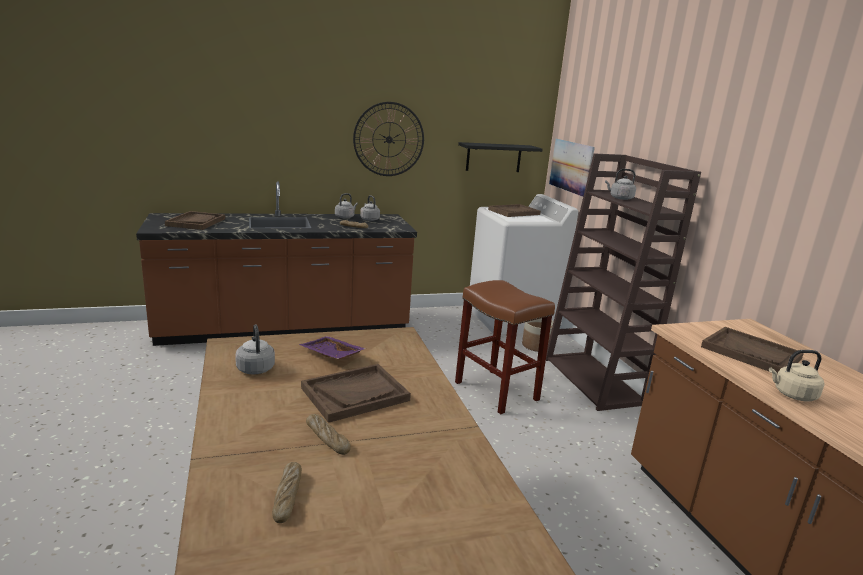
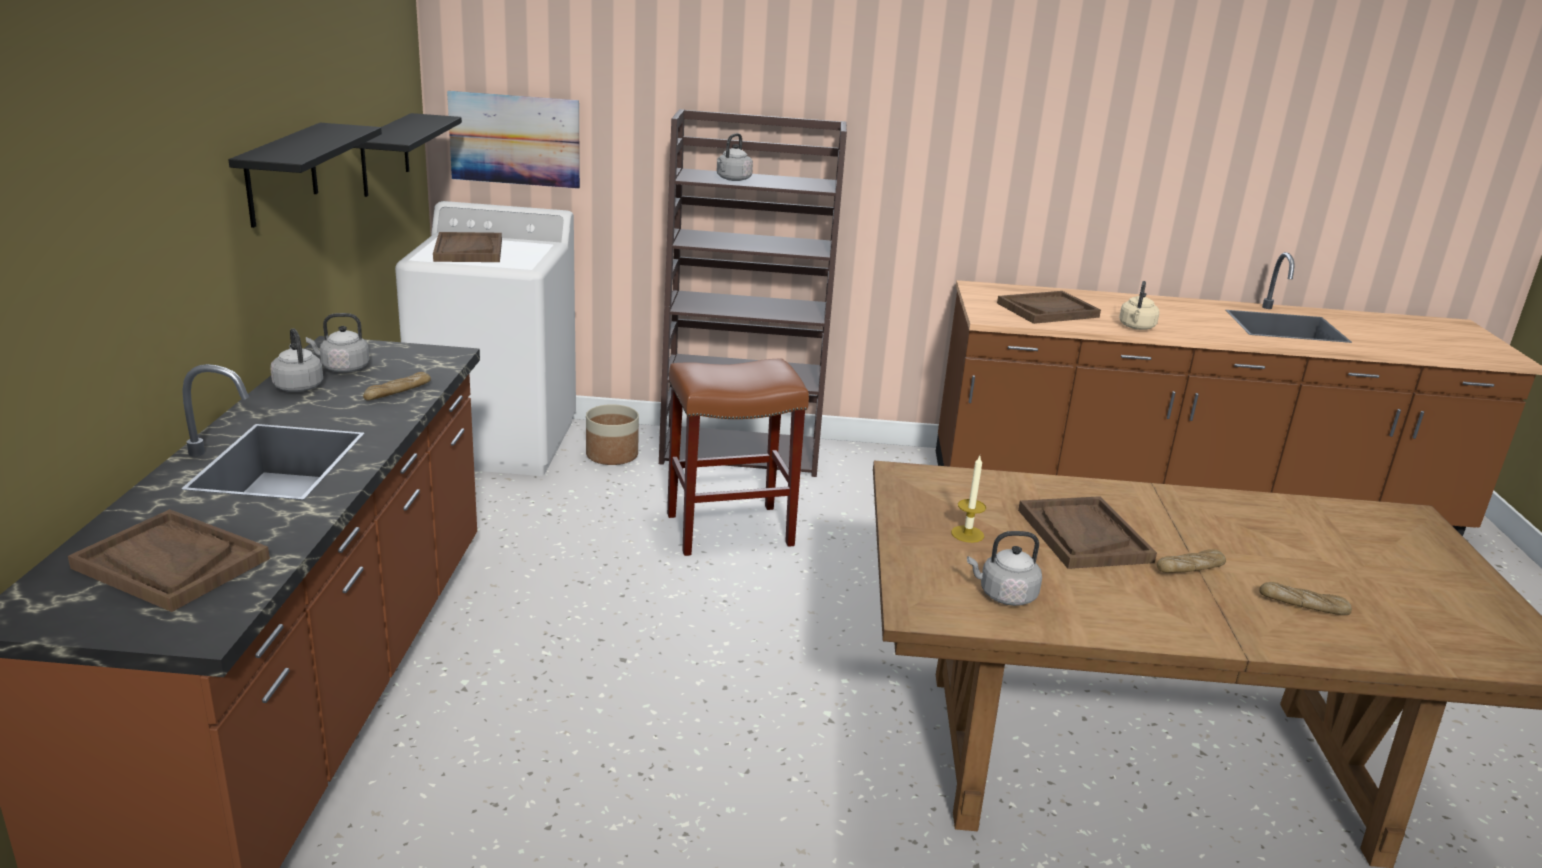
camera: 70 degrees left, 5 degrees up
purple tray [299,336,366,360] -> candle [951,456,986,543]
wall clock [353,102,424,176] -> black shelf [229,123,382,228]

